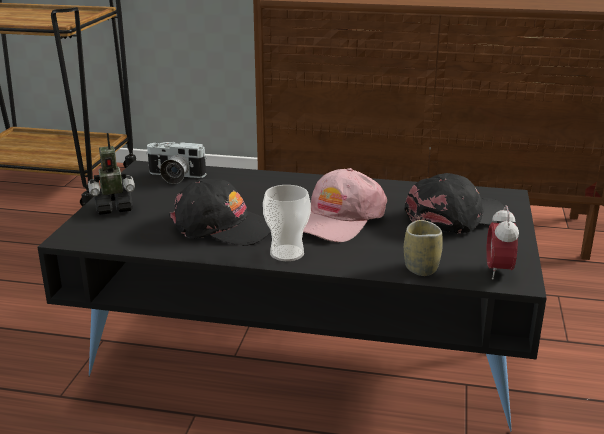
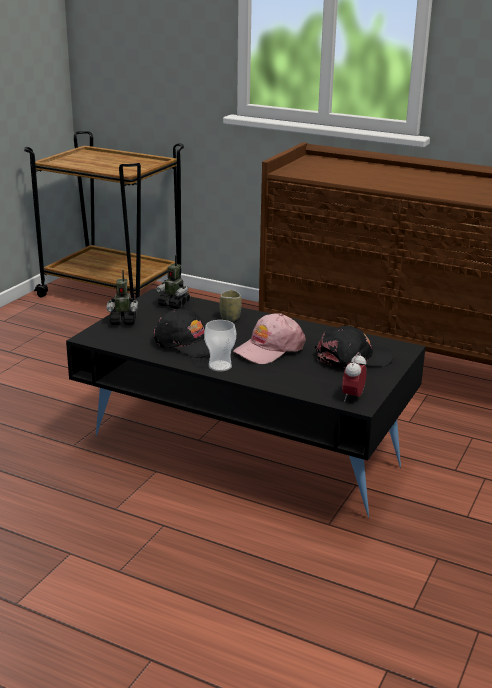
camera: 15 degrees right, 0 degrees up
camera [146,142,207,184] -> toy robot [156,255,190,309]
cup [404,220,443,276] -> cup moved to [219,290,242,322]

